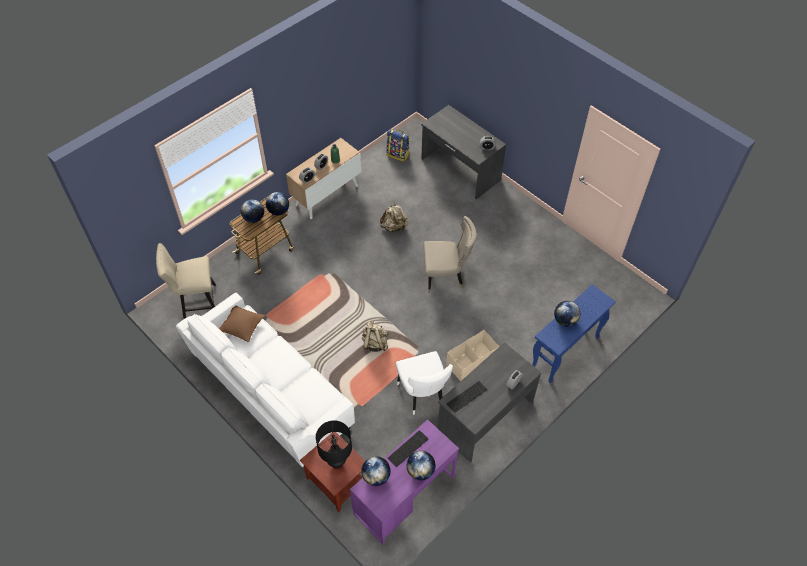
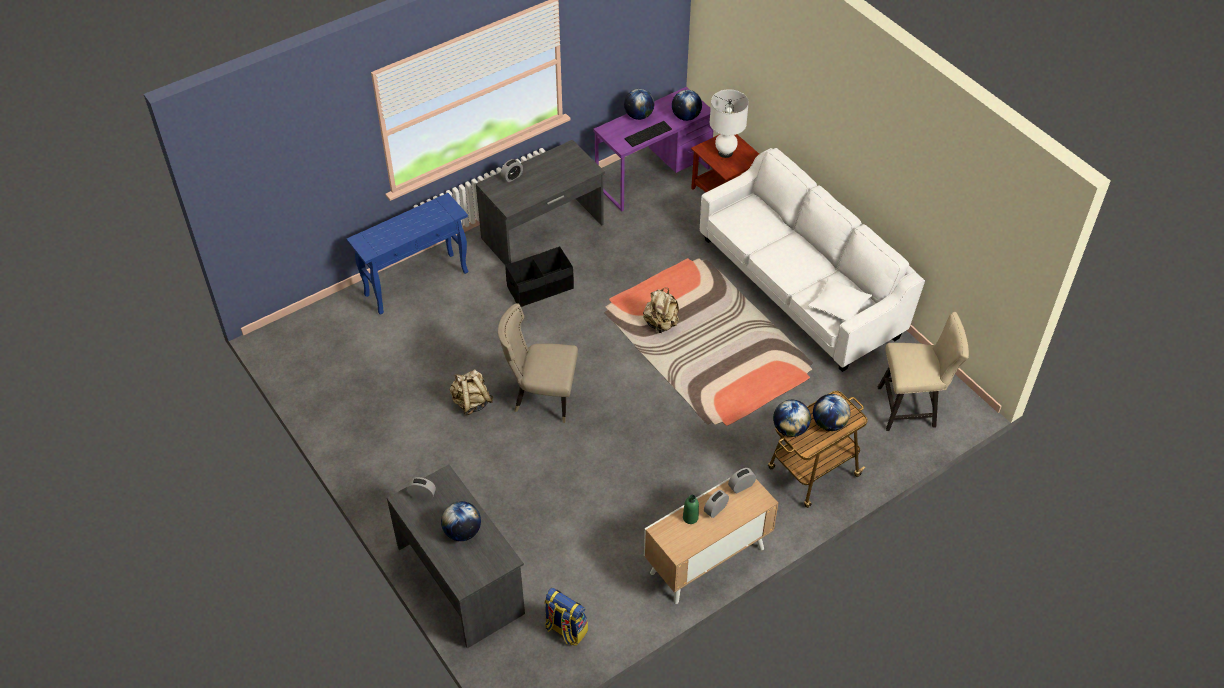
camera: 170 degrees left, 5 degrees down
brown pillow [219,305,265,343] -> white pillow [808,277,872,321]
black table lamp [316,420,352,469] -> white table lamp [709,89,749,158]
beige backpack [380,202,408,232] -> beige backpack moved to [450,370,493,415]
white chair [396,351,453,415] -> none
beige storage box [446,330,499,381] -> black storage box [505,246,574,307]
keyboard [447,381,487,413] -> none
globe [554,301,580,327] -> globe moved to [441,501,481,541]

